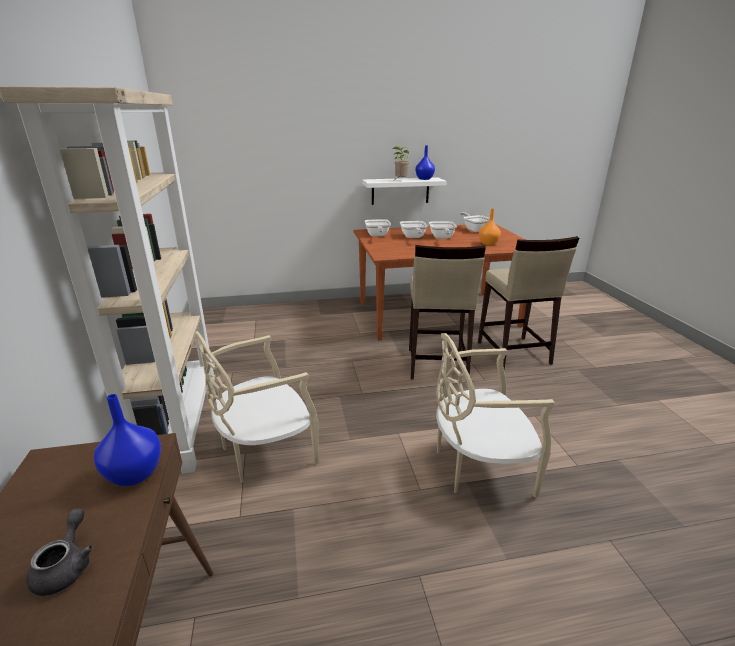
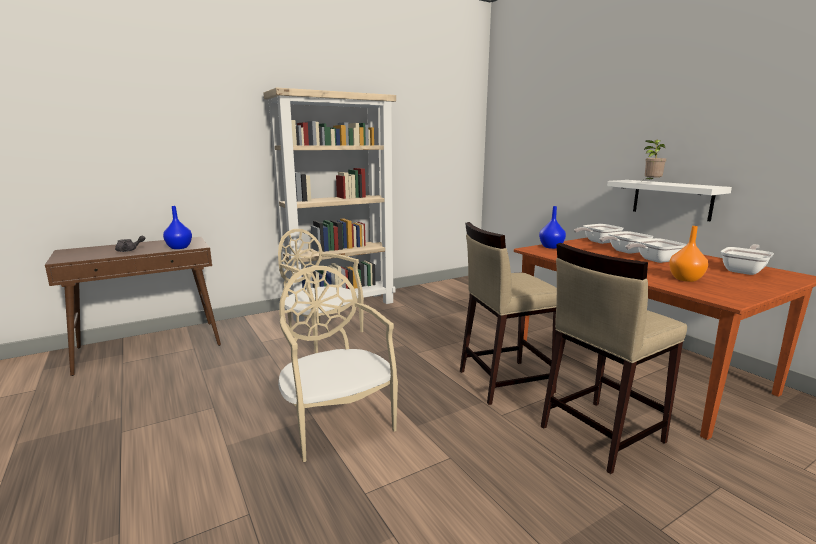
camera: 70 degrees right, 10 degrees down
blue vase [415,145,435,180] -> blue vase moved to [539,206,566,249]

